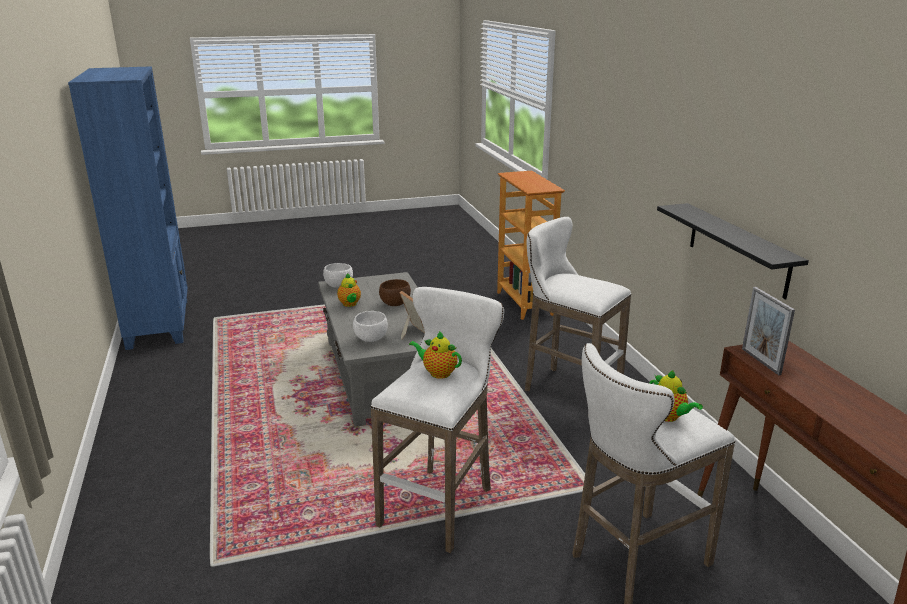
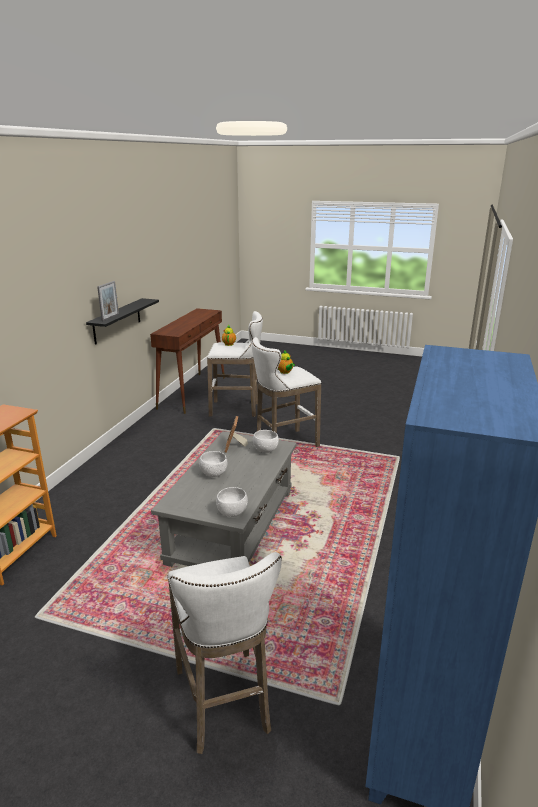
camera: 145 degrees left, 0 degrees up
teapot [337,274,361,307] -> none
brown bowl [379,279,411,306] -> white bowl [199,451,227,477]
white stool [525,217,631,391] -> white stool moved to [167,552,282,754]
picture frame [742,287,795,375] -> picture frame moved to [97,281,119,321]

